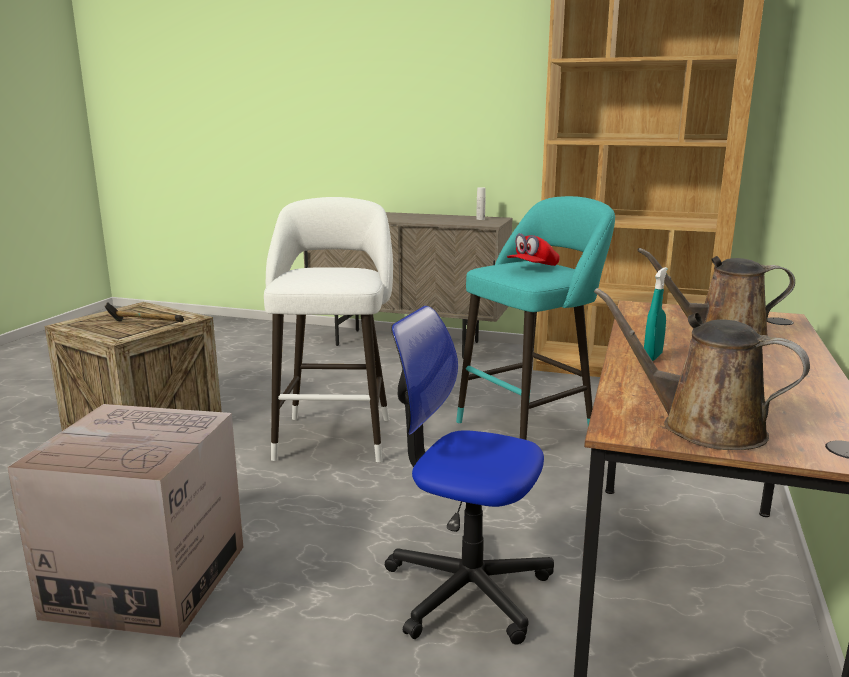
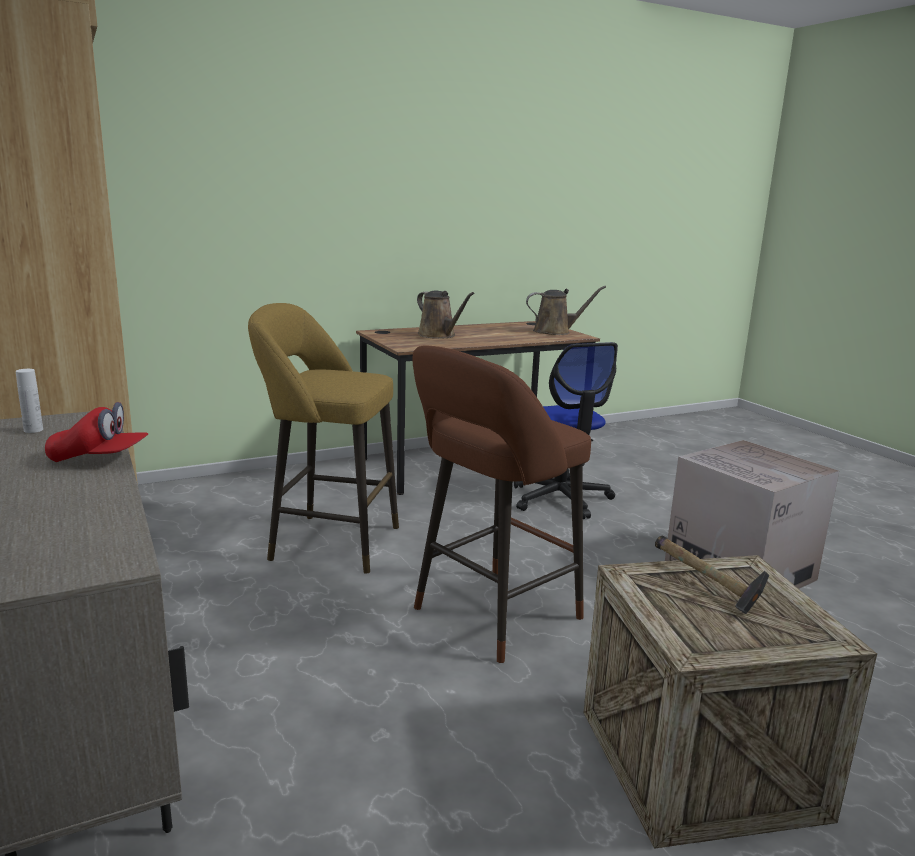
camera: 135 degrees left, 0 degrees up
white stool [264,197,393,462] -> brown stool [412,345,591,663]
turquoise stool [456,196,615,440] -> yellow stool [248,303,399,574]
red cap [507,233,560,266] -> red cap moved to [45,402,148,462]
brown watering can [594,288,810,450] -> brown watering can turned 90 degrees counterclockwise [526,286,606,335]
turquoise spray bottle [644,267,668,361] -> none

